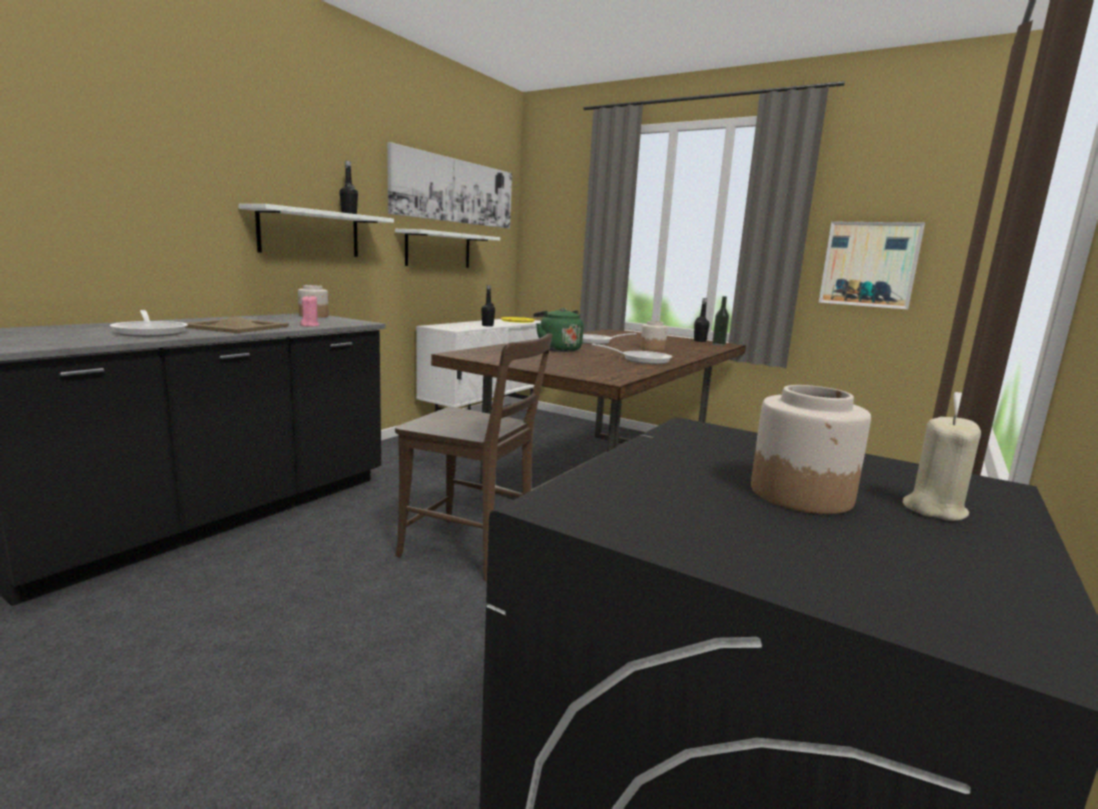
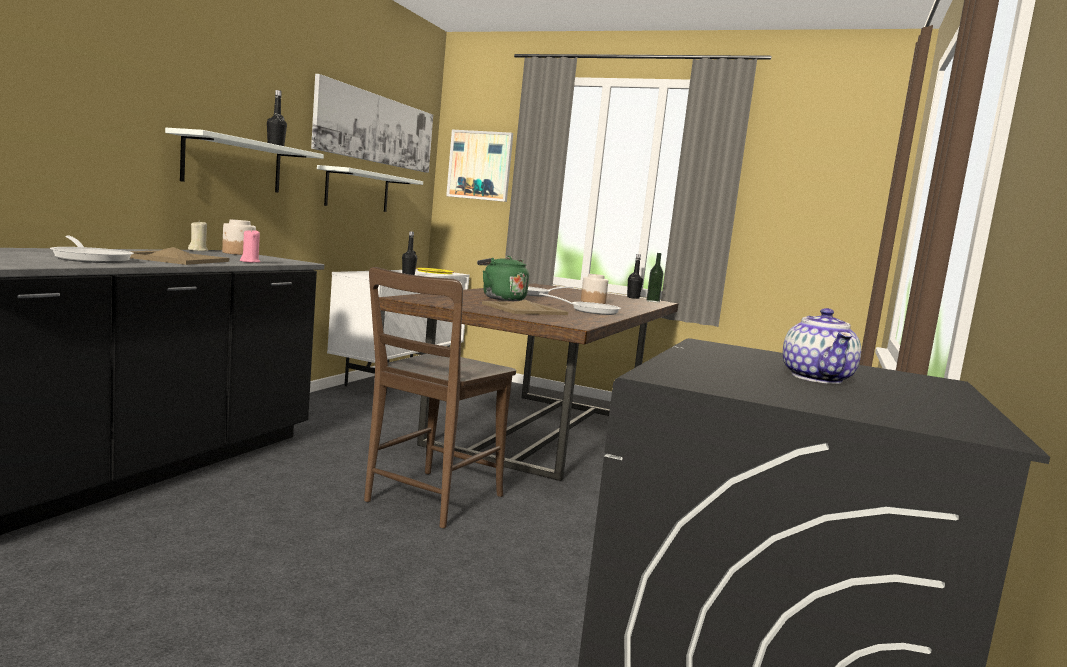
camera: 10 degrees left, 5 degrees down
brown chair [395,333,552,581] -> brown chair turned 105 degrees clockwise [364,267,516,528]
jar [751,385,871,514] -> teapot [783,308,861,384]
picture [819,221,925,309] -> picture moved to [446,130,513,202]
beige candle [903,415,981,521] -> beige candle moved to [188,220,208,251]
none -> beige tray [482,300,568,315]

